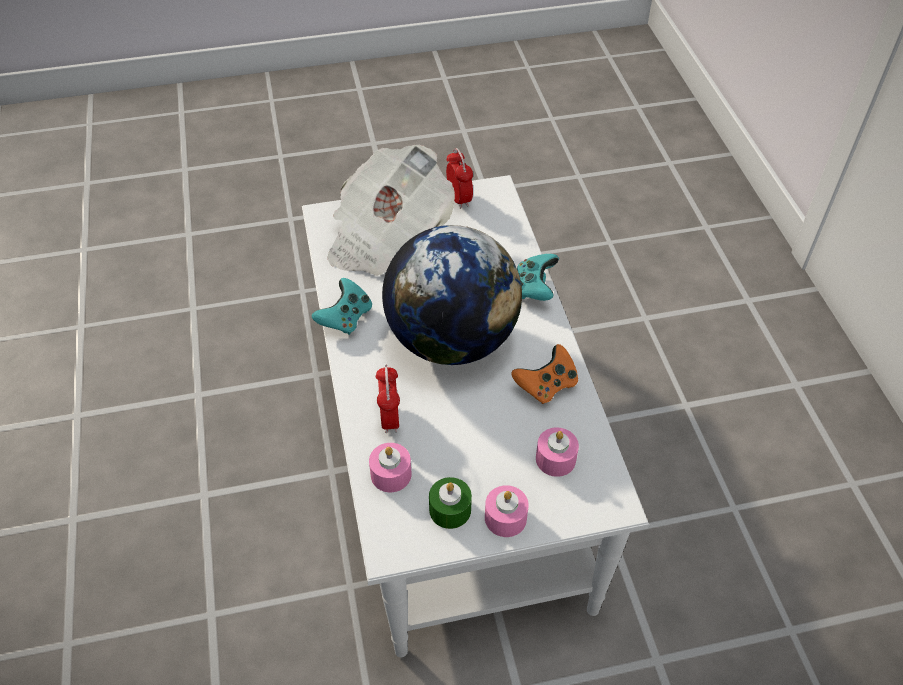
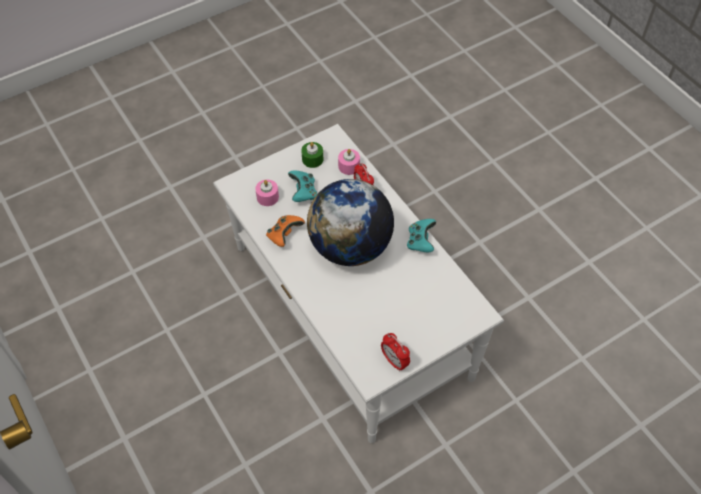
camera: 160 degrees right, 5 degrees up
newspaper [327,145,455,276] -> none
pink candle [485,485,529,537] -> none
turquoise game controller [517,254,559,301] -> turquoise game controller moved to [288,171,317,202]

